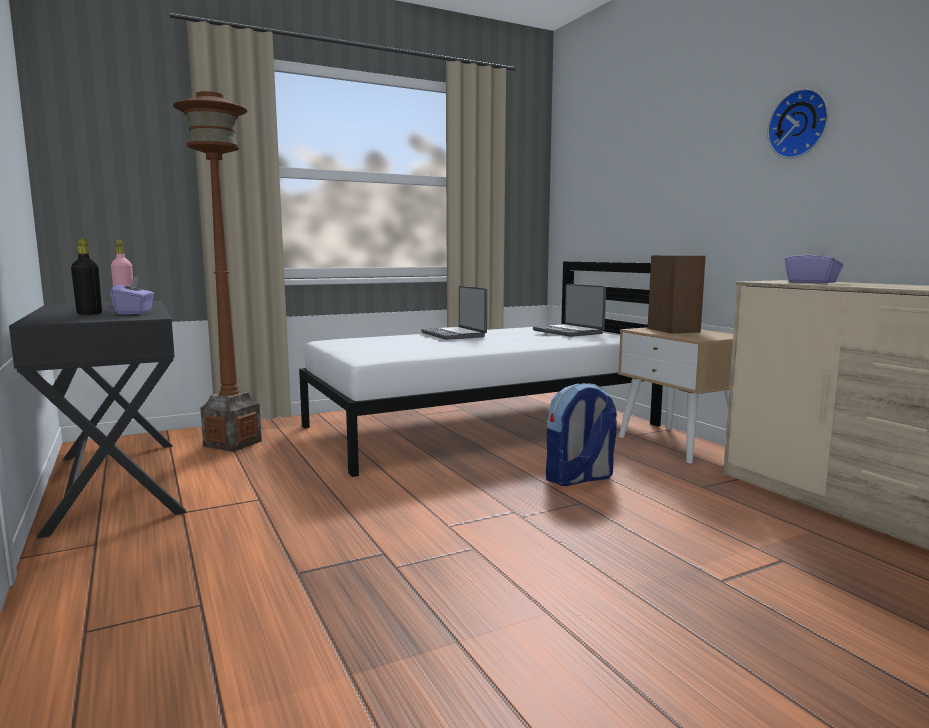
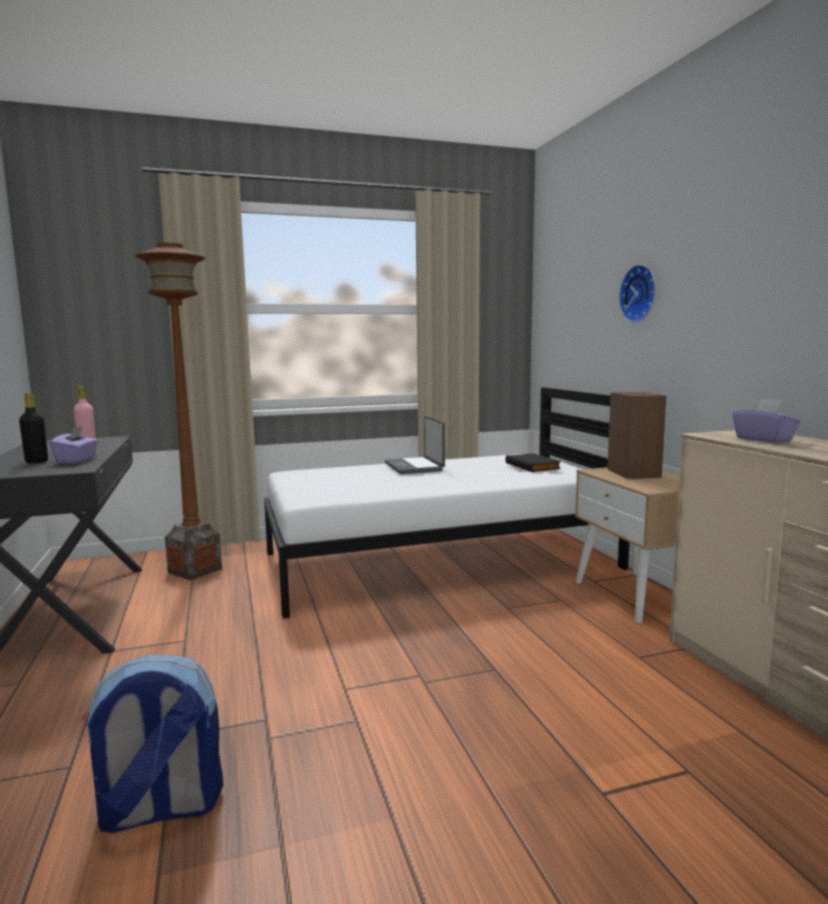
camera: 10 degrees right, 0 degrees up
laptop [533,284,606,337] -> black book [505,453,561,472]
backpack [546,383,617,486] -> backpack moved to [81,654,223,833]
wall clock [767,89,829,159] -> wall clock moved to [619,264,656,323]

